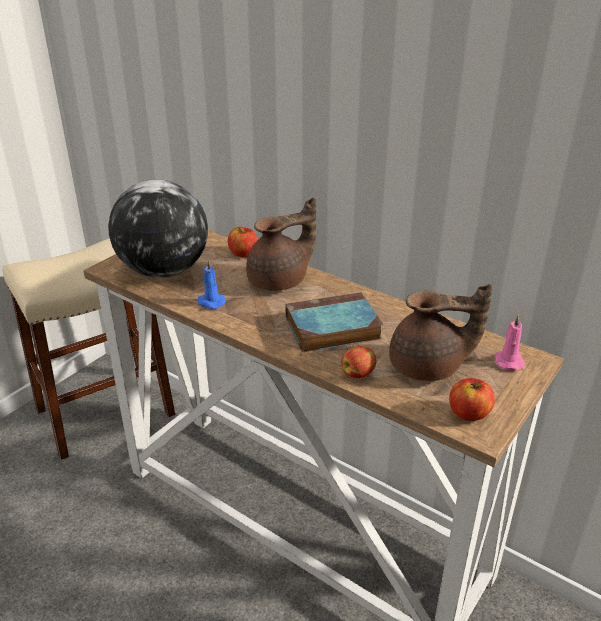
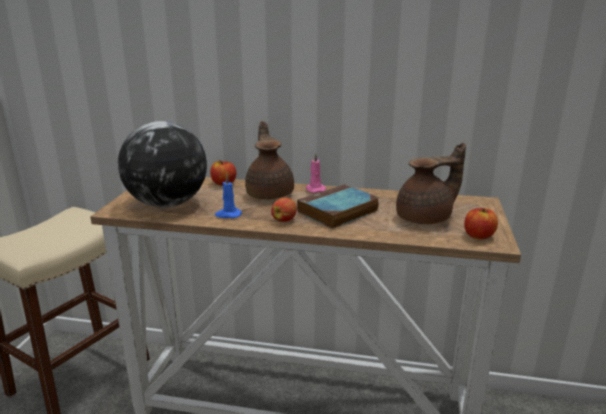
camera: 25 degrees left, 10 degrees down
brown teapot [246,197,316,291] -> brown teapot turned 45 degrees counterclockwise [245,121,294,200]
apple [341,346,376,378] -> apple moved to [271,198,297,222]
pink candle [495,314,525,370] -> pink candle moved to [306,153,326,193]

